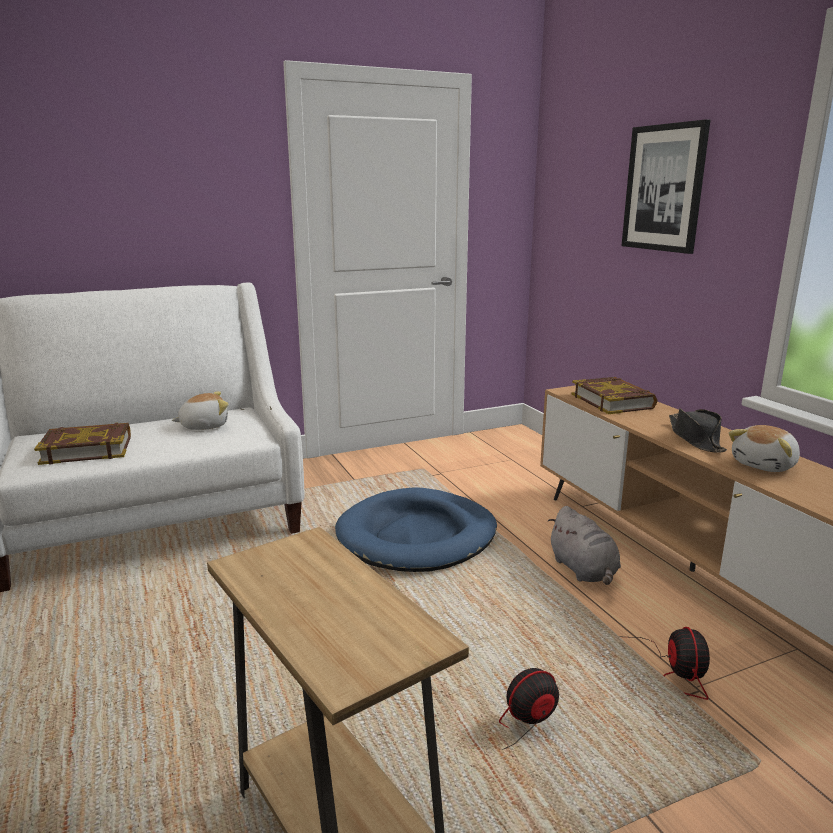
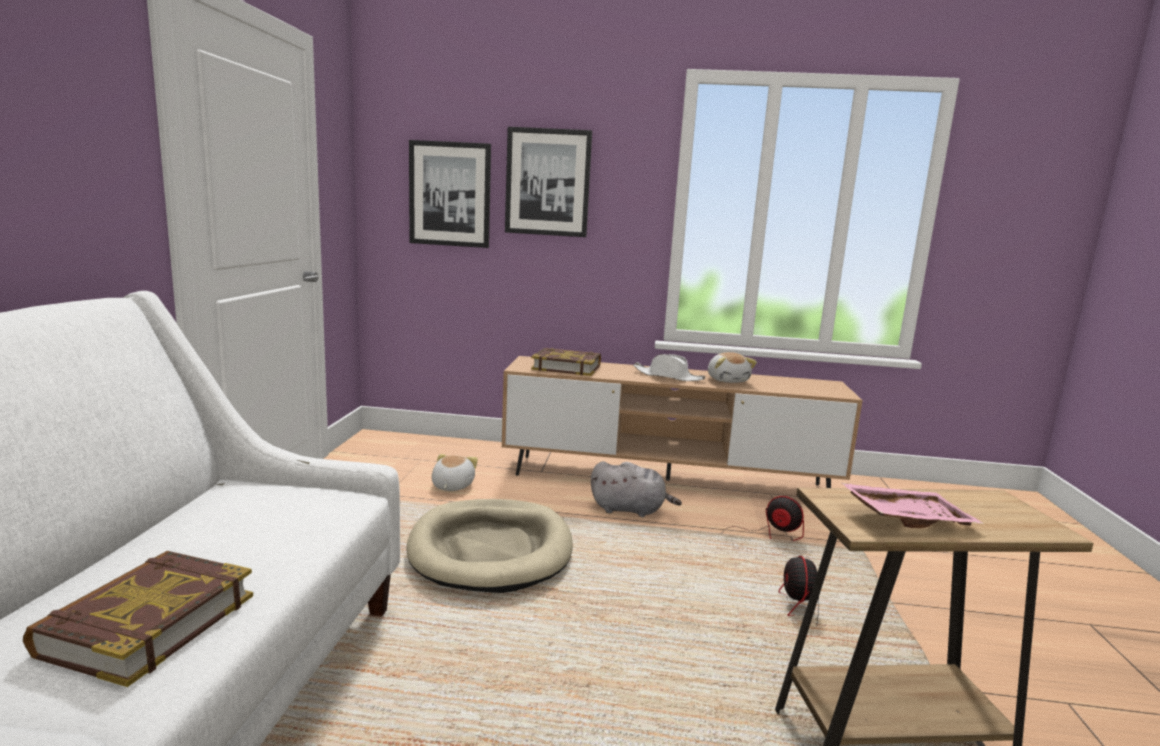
camera: 60 degrees left, 5 degrees down
plush toy [172,391,229,430] -> plush toy moved to [432,454,478,491]
blue dog bed [335,487,497,572] -> beige dog bed [406,499,573,593]
black hat [669,408,727,453] -> white hat [633,354,705,381]
none -> picture [409,140,491,248]
none -> pink tray [842,483,984,528]

